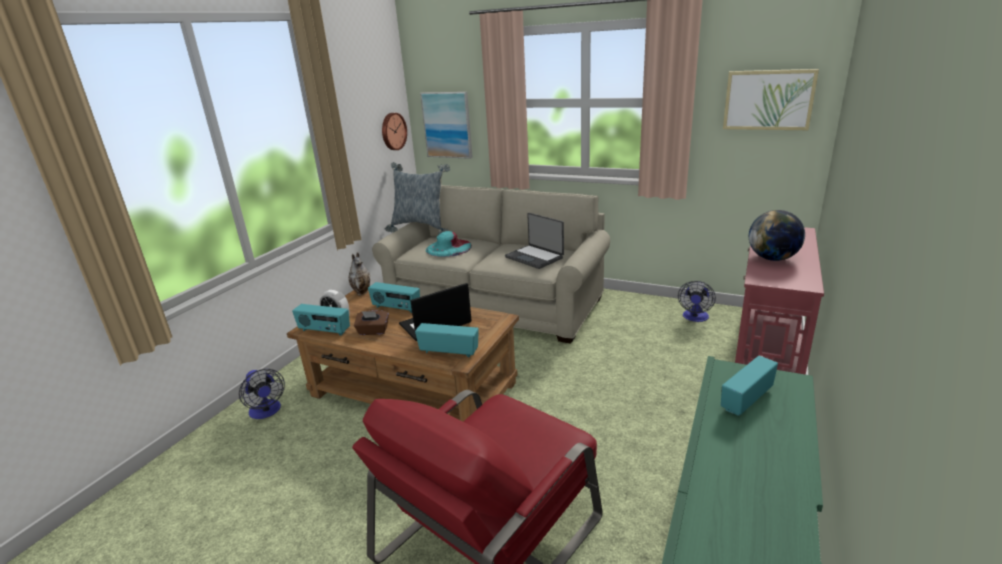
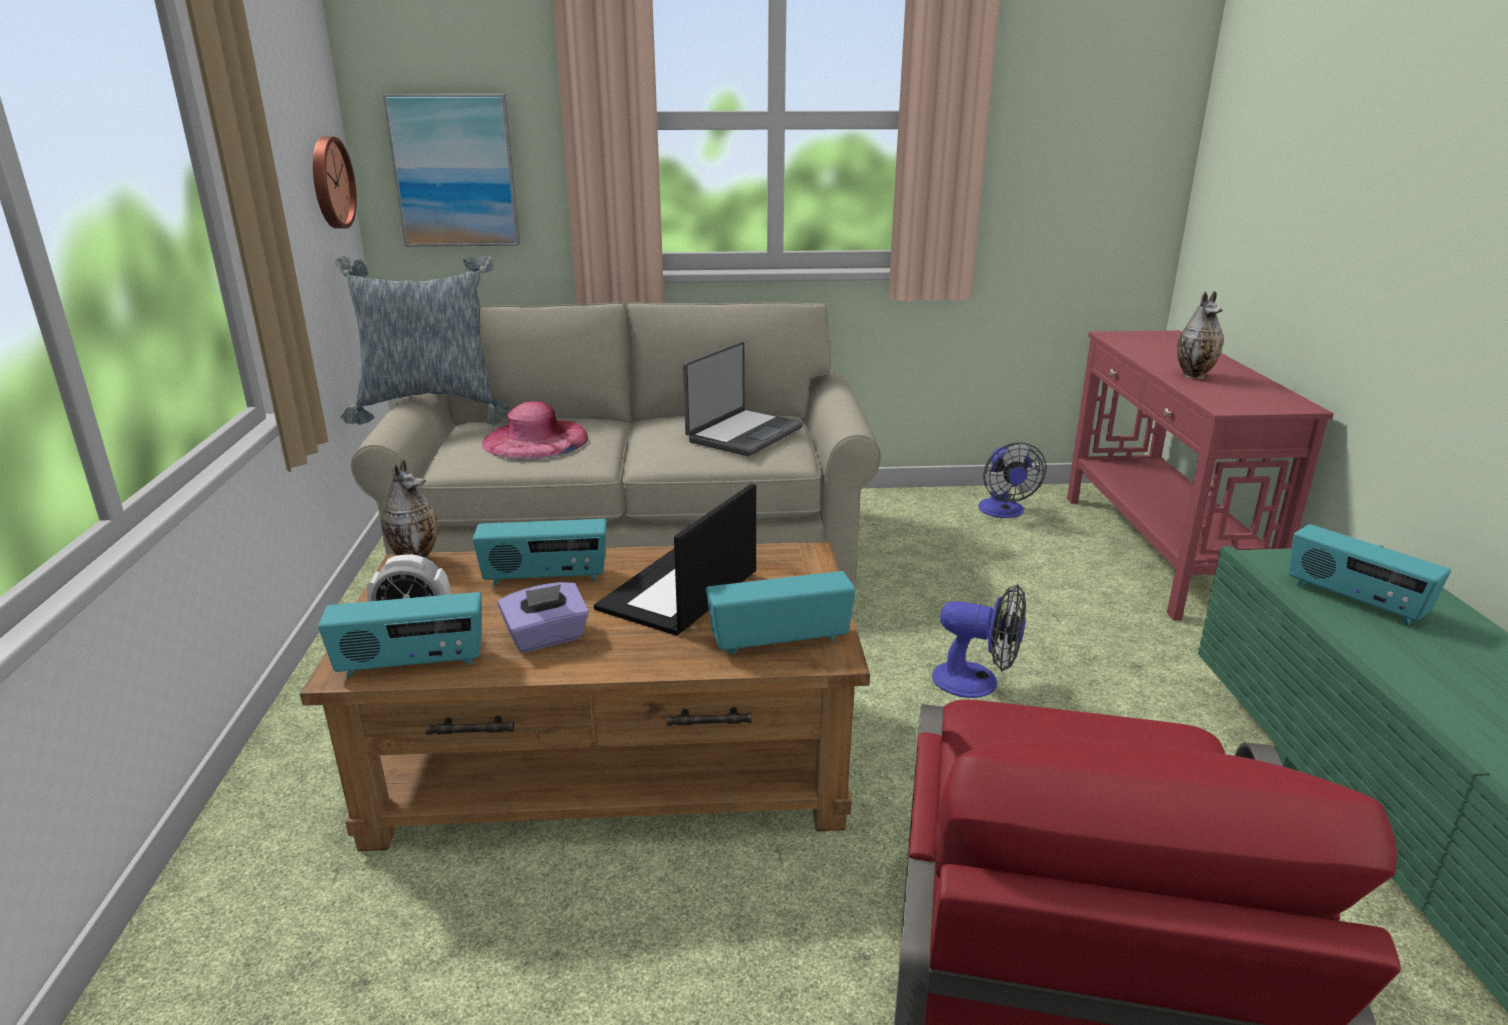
camera: 30 degrees left, 0 degrees up
fan [239,369,285,419] -> fan moved to [932,584,1026,698]
brown tissue box [354,310,389,335] -> purple tissue box [498,582,589,653]
turquoise hat [426,231,472,257] -> pink hat [482,401,588,459]
laptop [505,213,564,269] -> laptop turned 75 degrees counterclockwise [683,341,803,456]
radio [721,356,778,416] -> radio turned 60 degrees counterclockwise [1289,524,1451,626]
picture [723,69,819,130] -> none
globe [749,210,805,261] -> vase [1177,291,1224,379]

